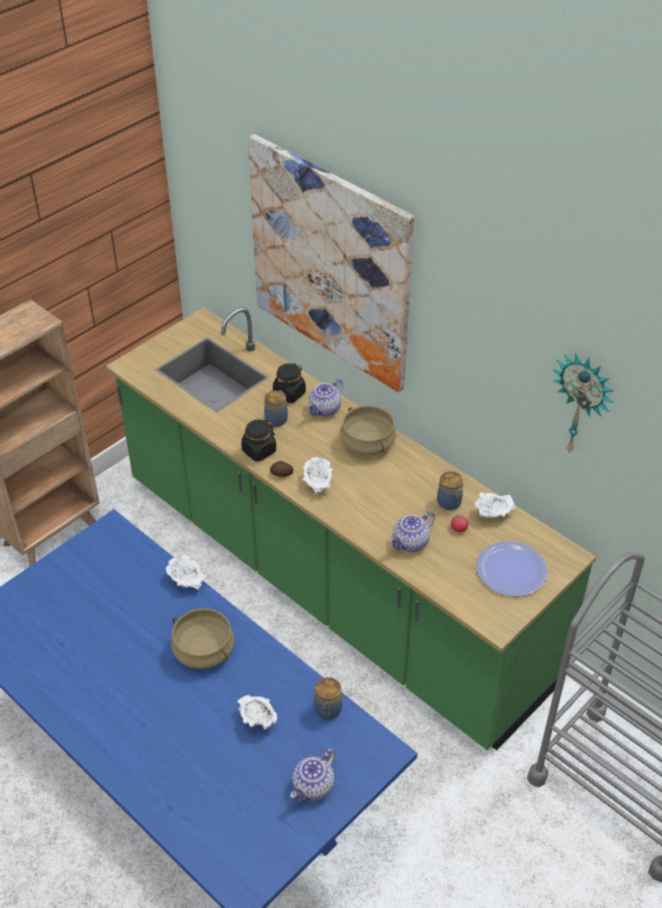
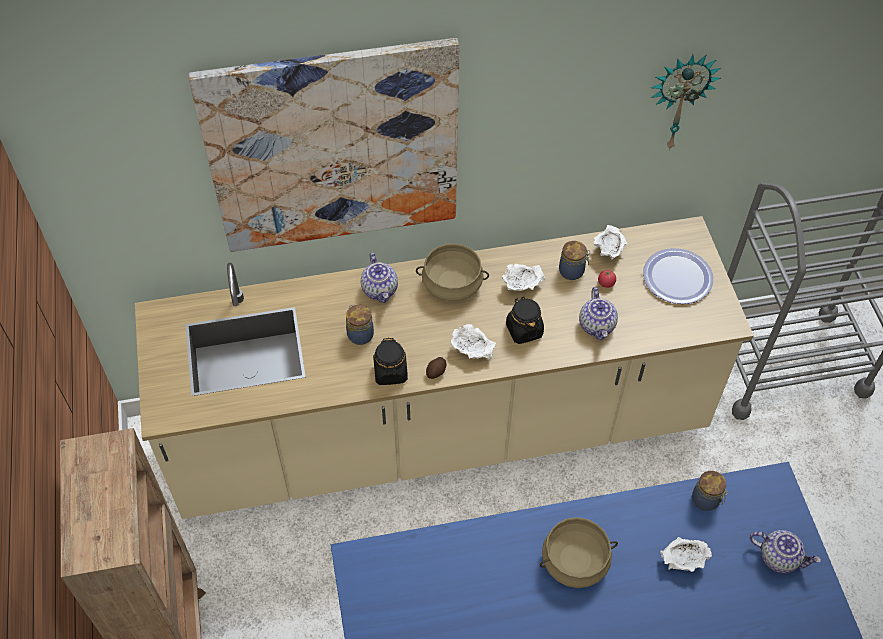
camera: 55 degrees left, 10 degrees up
green counter [106,308,596,750] -> beige counter [135,216,754,519]
white bowl [166,555,206,590] -> white bowl moved to [502,264,545,291]
black jar [273,363,306,403] -> black jar moved to [506,297,544,344]
teapot [290,748,335,802] -> teapot turned 45 degrees counterclockwise [750,530,821,574]

